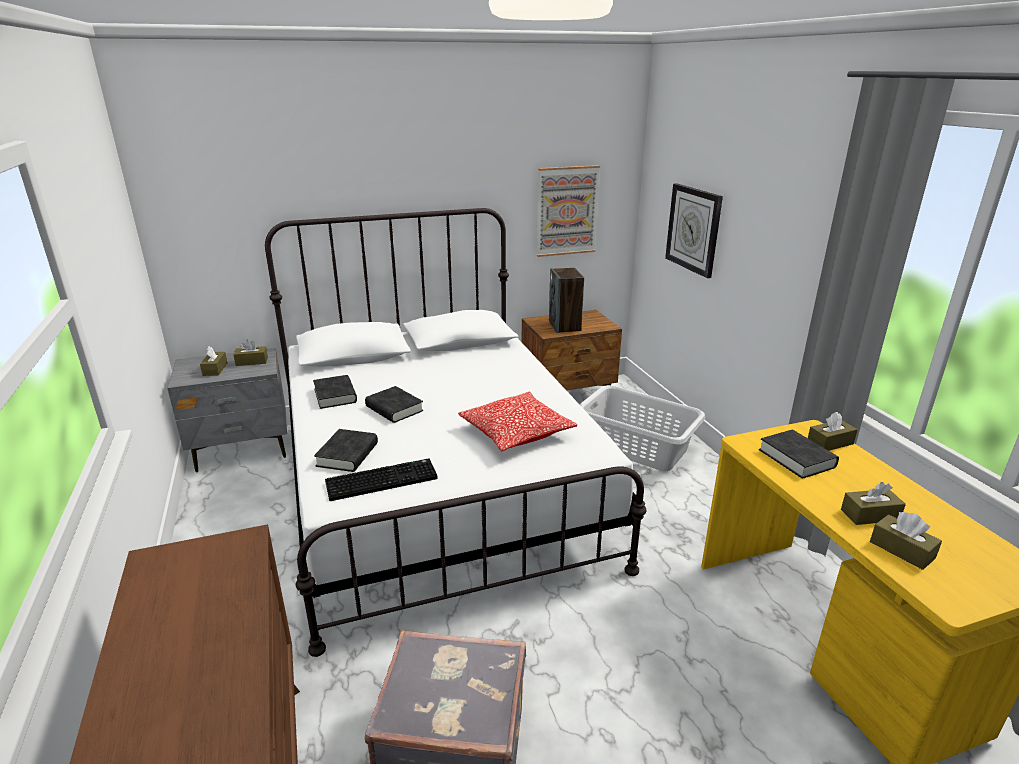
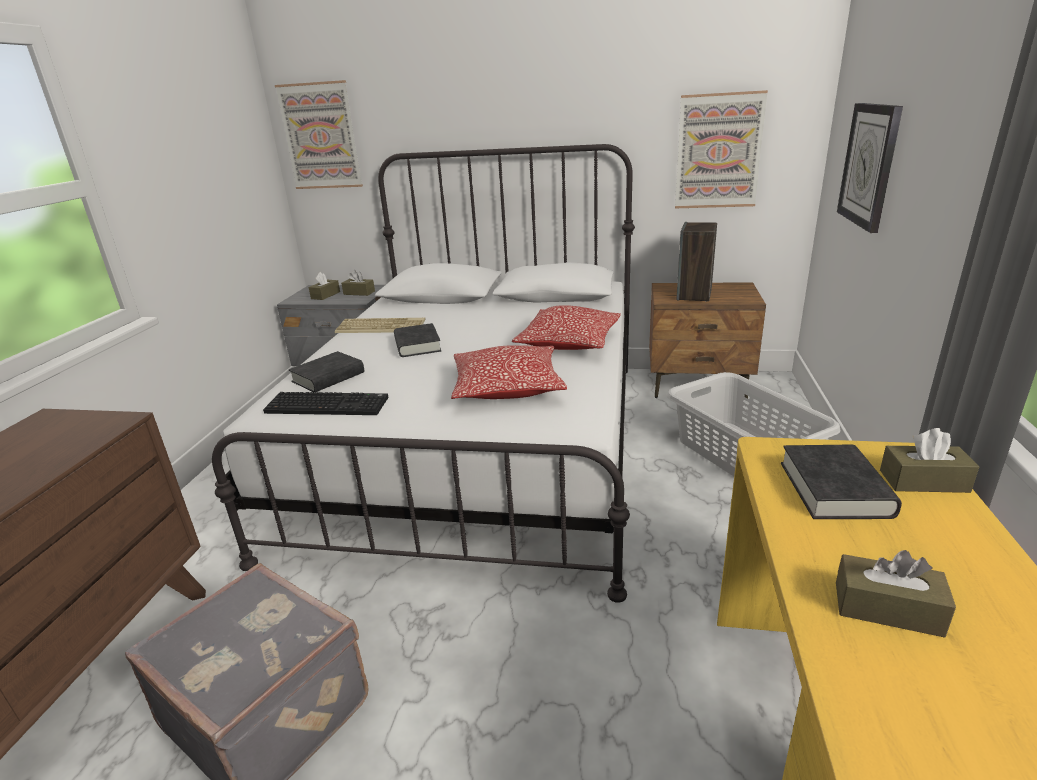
camera: 30 degrees right, 0 degrees up
black book [313,375,357,409] -> keyboard [335,318,425,333]
brown tissue box [870,512,942,570] -> none
none -> picture [275,80,363,189]
none -> pillow [512,305,621,350]

